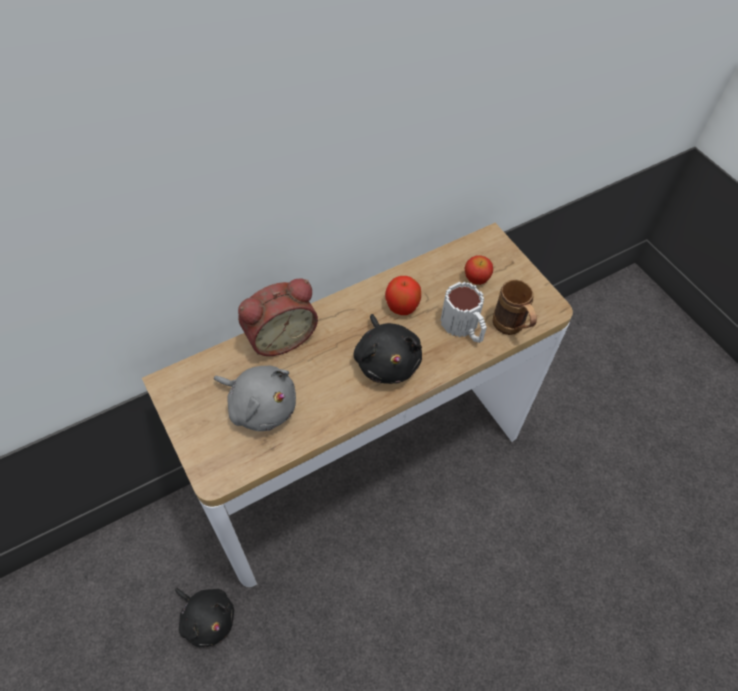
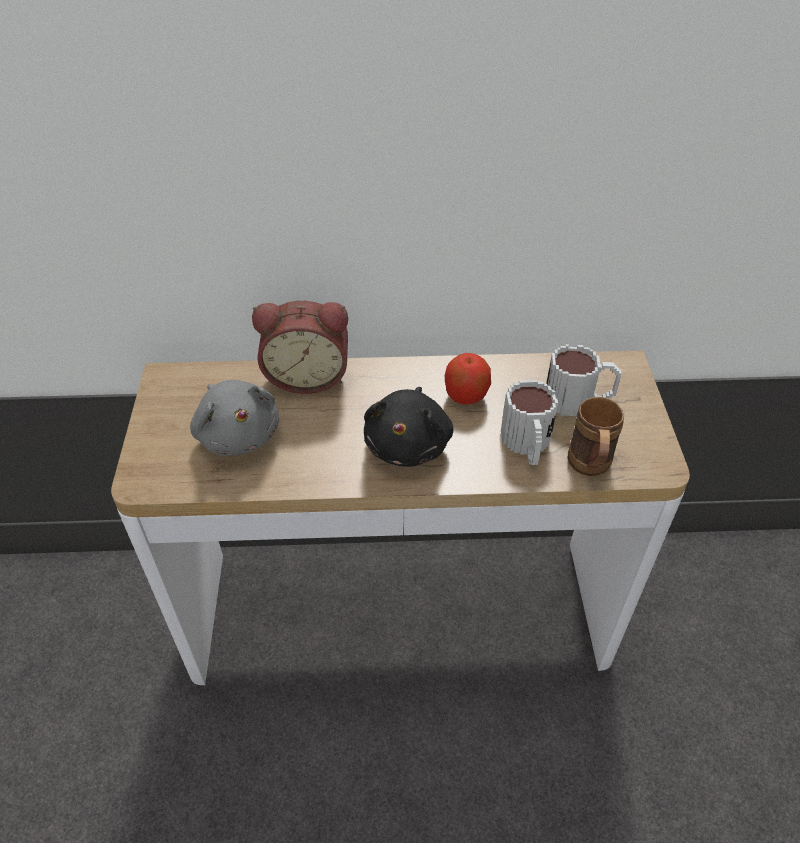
camera: 30 degrees right, 10 degrees down
black plush toy [175,588,234,647] -> none
apple [465,255,493,285] -> mug [546,344,622,416]

